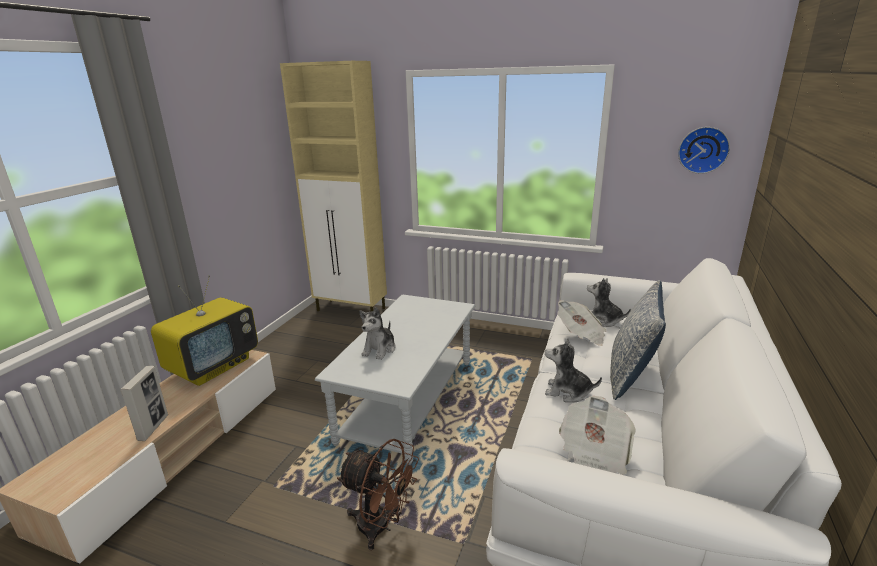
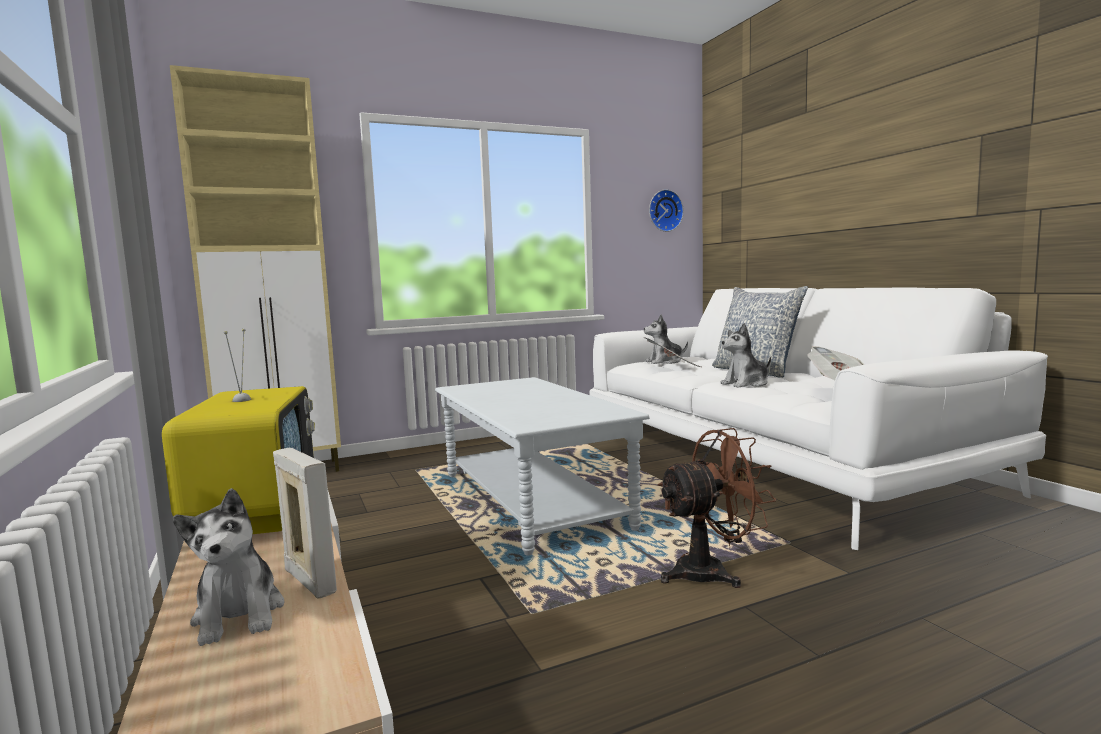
camera: 45 degrees left, 15 degrees down
plush toy [359,307,396,360] -> plush toy moved to [173,488,285,646]

